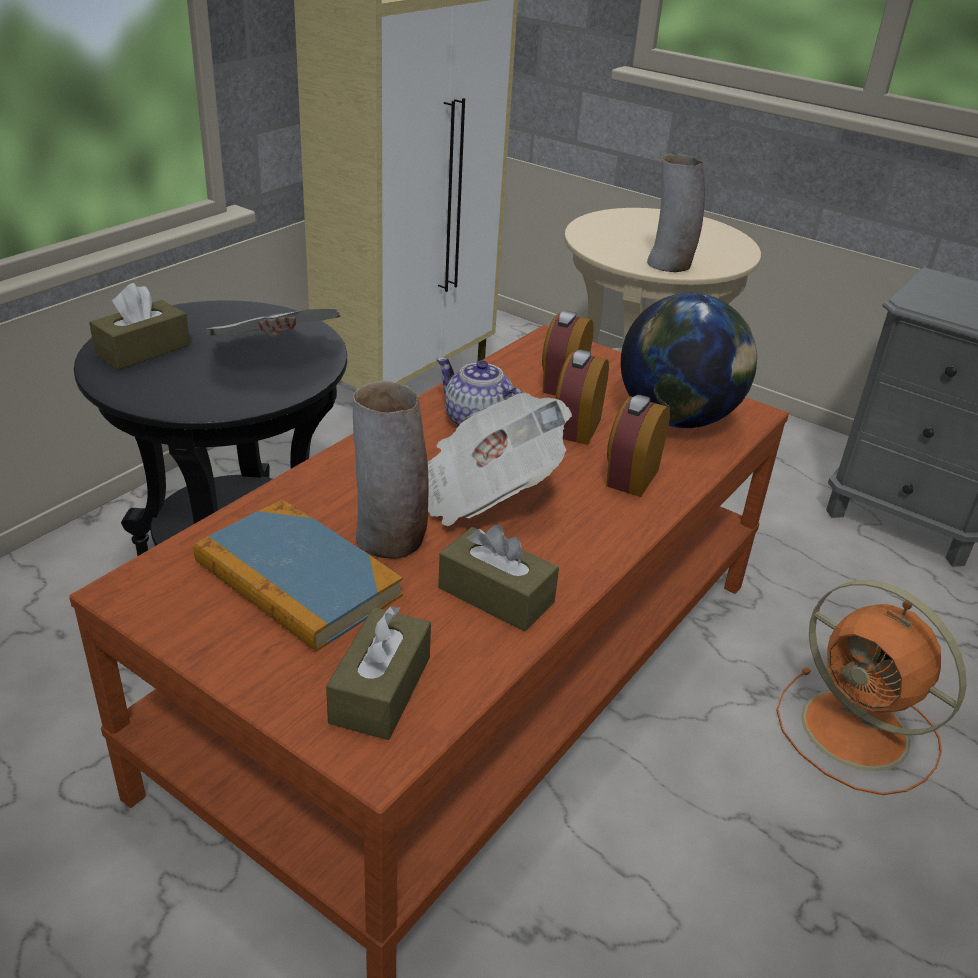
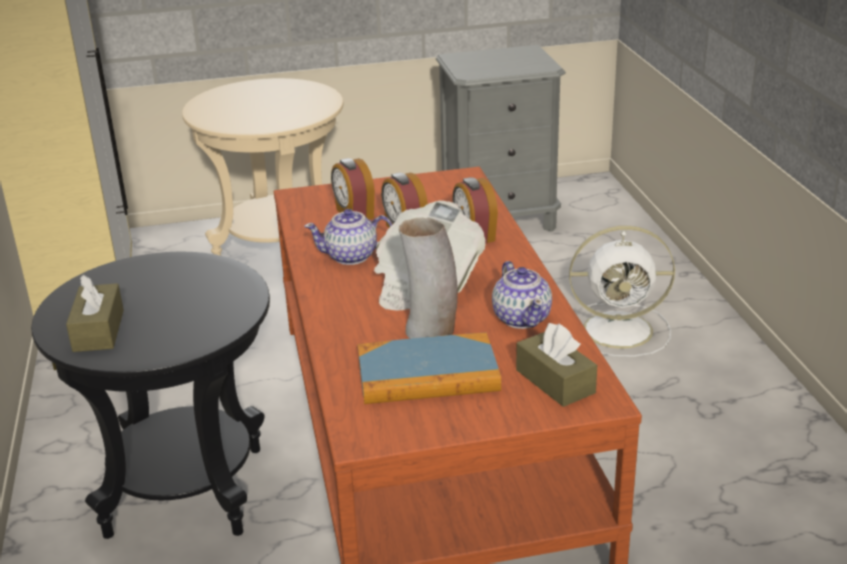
camera: 45 degrees left, 5 degrees down
newspaper [206,309,341,337] -> none
brown tissue box [438,525,559,631] -> teapot [492,261,552,329]
globe [621,292,757,428] -> none
vase [647,153,705,272] -> none
orange fan [776,580,967,795] -> white fan [569,226,675,357]

